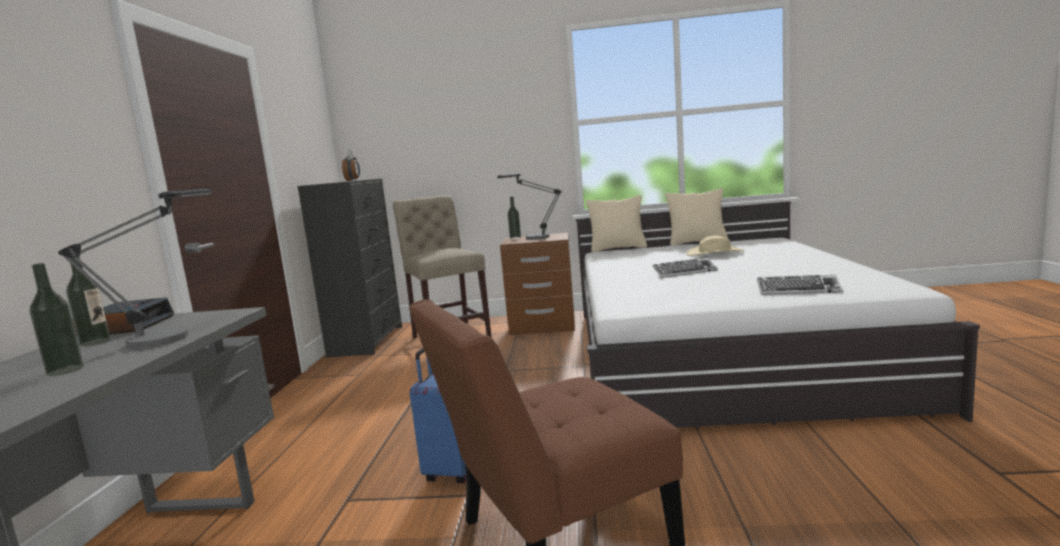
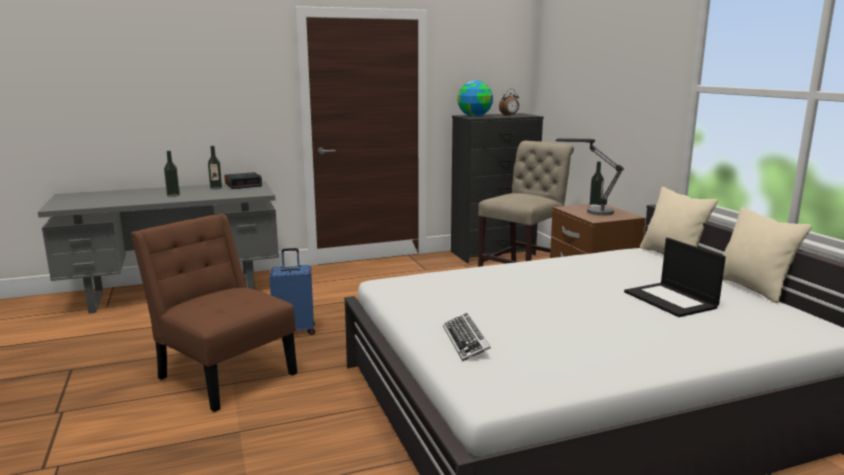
camera: 65 degrees right, 5 degrees up
table lamp [58,189,212,349] -> none
keyboard [653,258,718,278] -> none
beige hat [686,235,744,256] -> laptop [624,238,726,317]
none -> globe [458,81,493,117]

